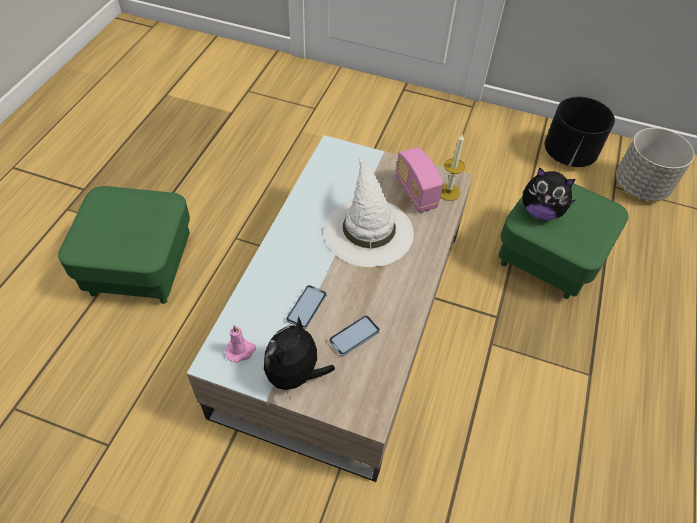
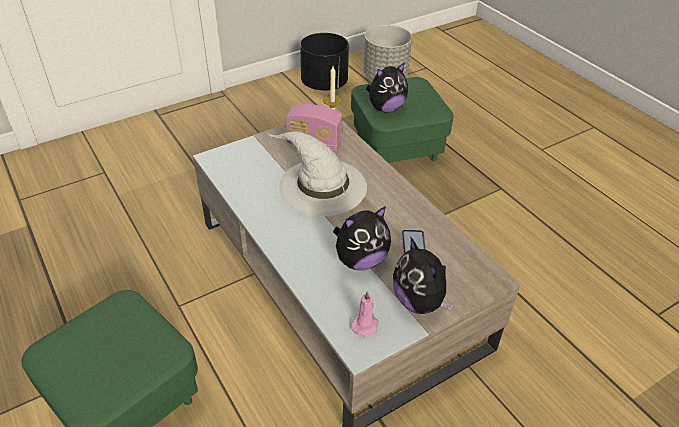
camera: 50 degrees left, 10 degrees down
phone [286,285,327,329] -> plush toy [333,206,391,270]

